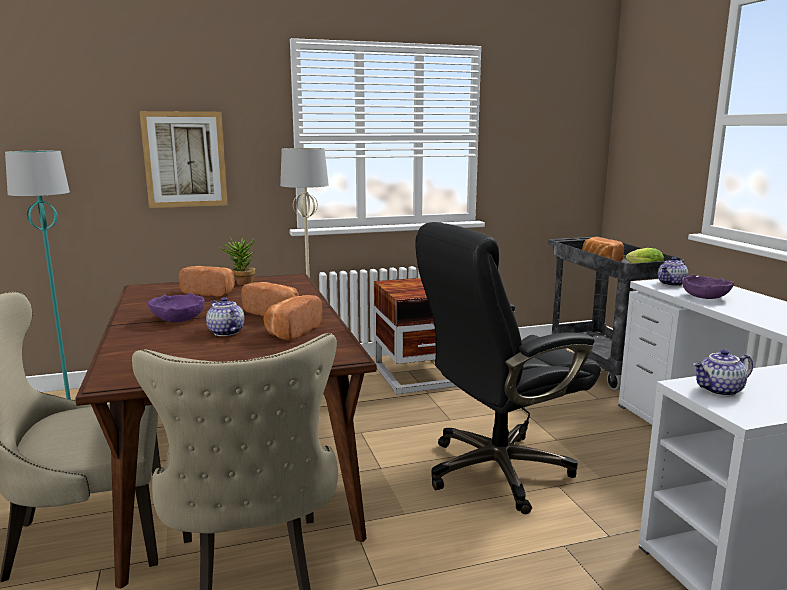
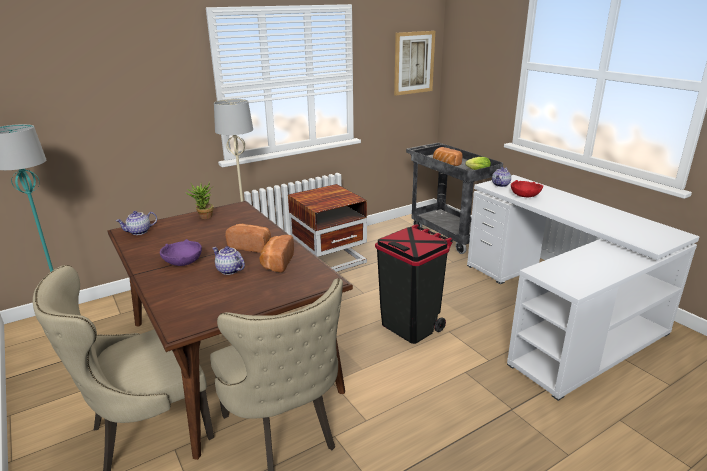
camera: 15 degrees left, 10 degrees up
picture [139,111,228,208] -> picture moved to [394,31,435,96]
bread [179,266,235,297] -> none
black office chair [415,222,601,514] -> black trash can [375,224,453,344]
purple bowl [682,274,734,299] -> red bowl [511,180,543,197]
teapot [693,349,753,396] -> teapot moved to [116,211,157,235]

